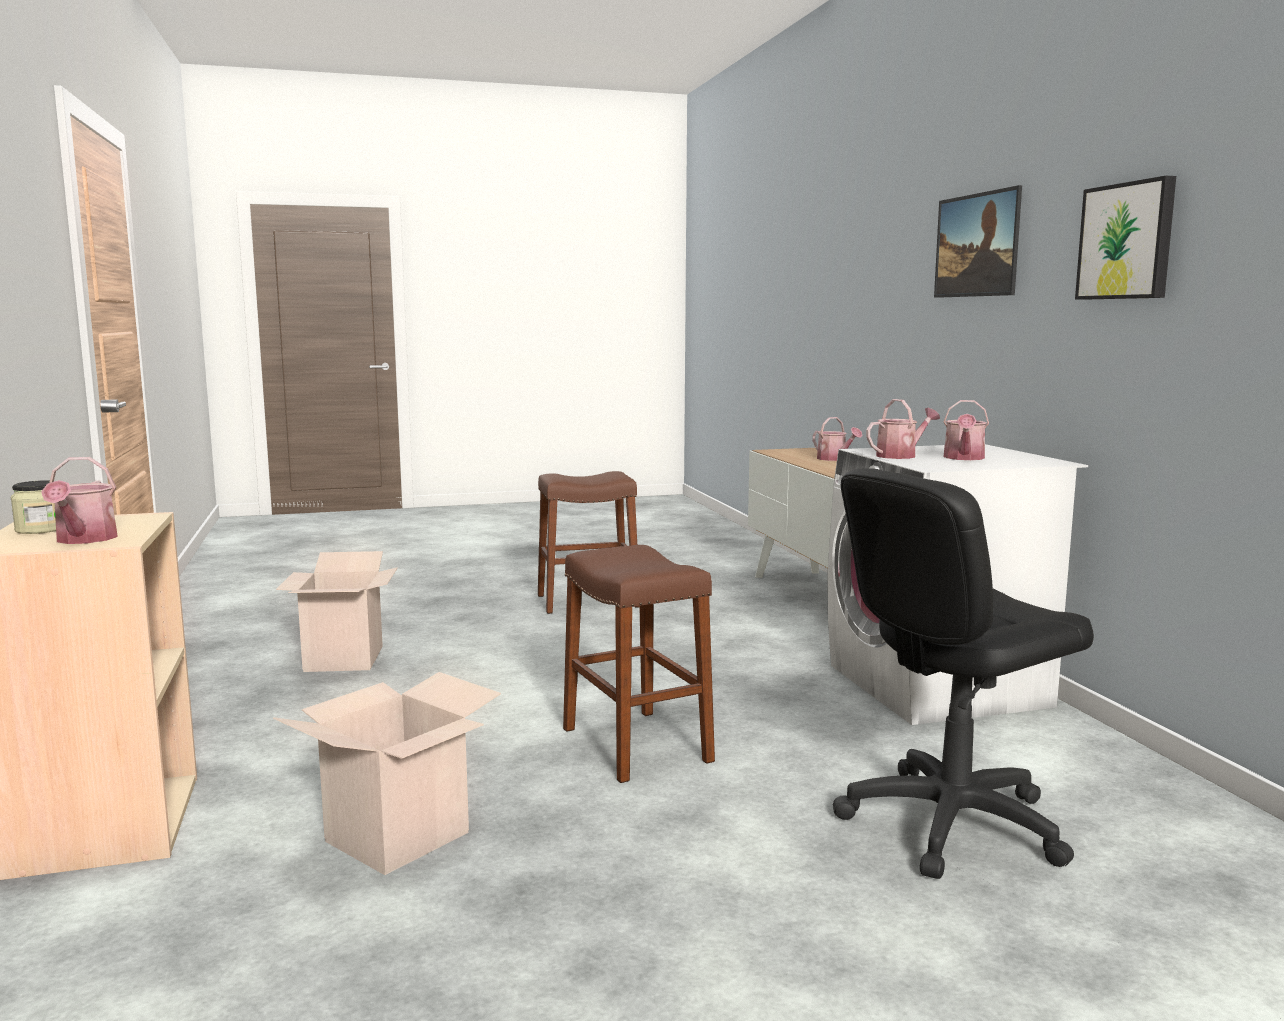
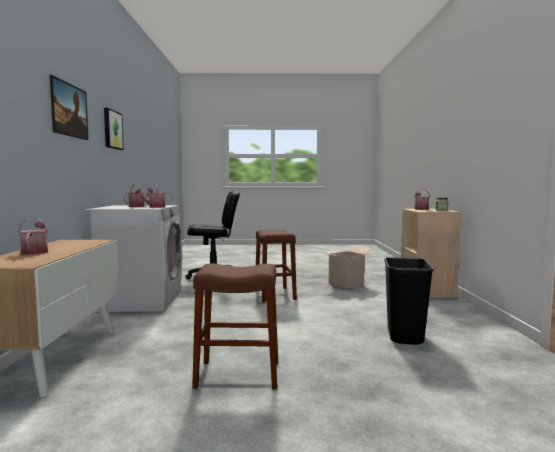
camera: 165 degrees left, 5 degrees down
cardboard box [276,551,398,672] -> black trash can [384,257,434,345]

